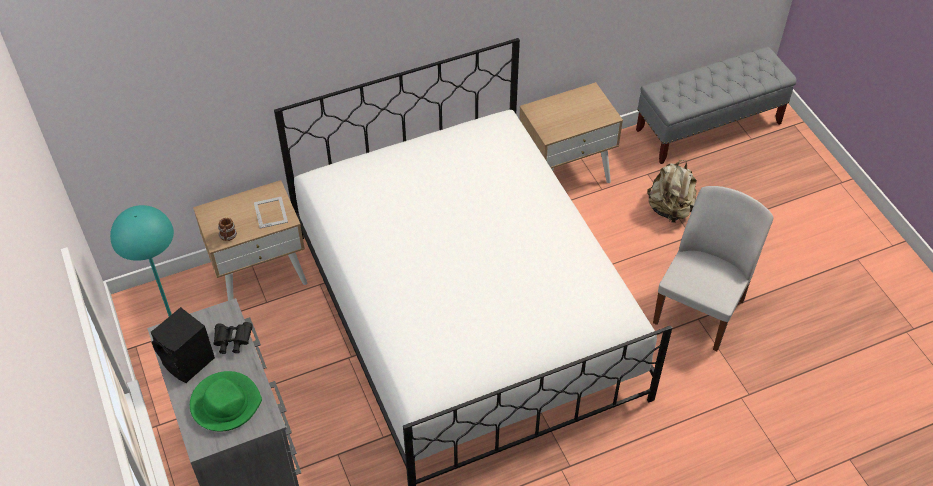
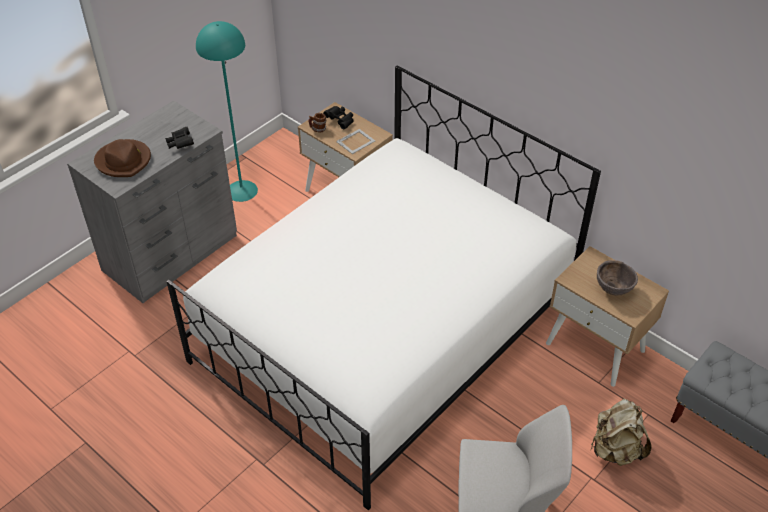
camera: 65 degrees right, 5 degrees down
black speaker [151,307,215,383] -> none
green hat [190,371,262,431] -> brown hat [94,139,151,177]
none -> black binoculars [323,106,354,129]
none -> brown bowl [597,260,638,296]

